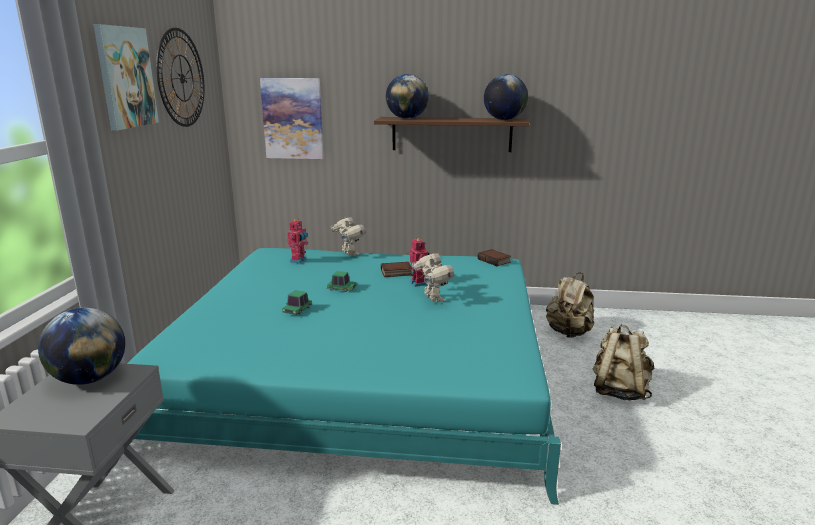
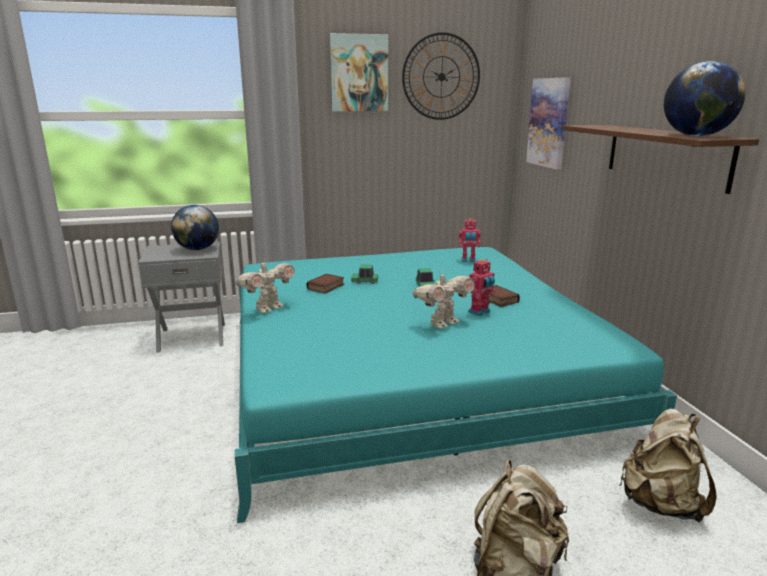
camera: 70 degrees right, 0 degrees up
toy robot [331,217,365,256] -> toy robot moved to [235,259,295,313]
globe [386,74,429,119] -> none
book [478,249,511,266] -> book moved to [307,274,344,294]

